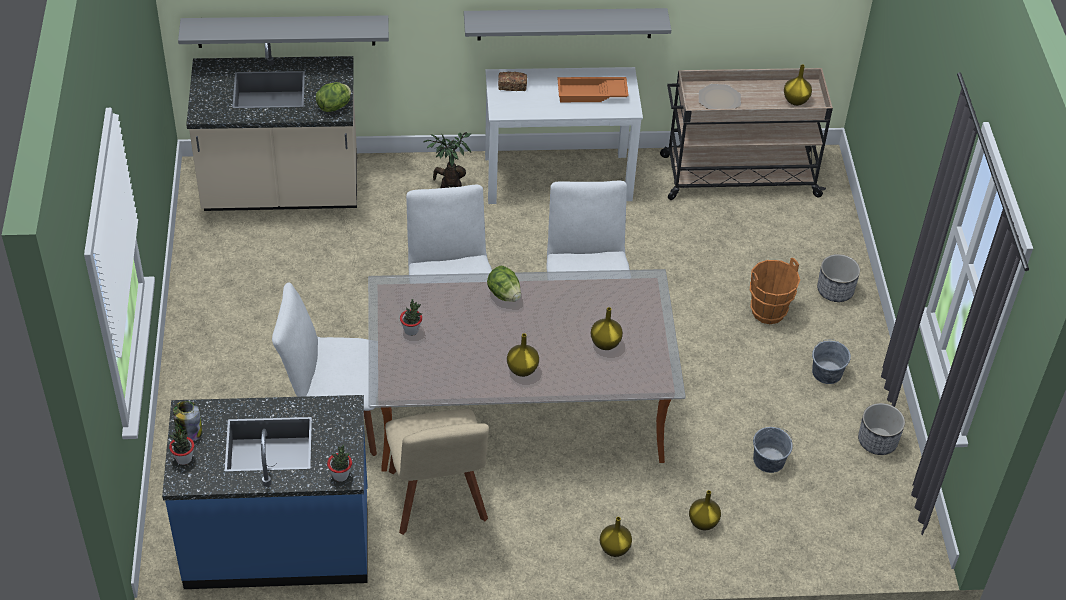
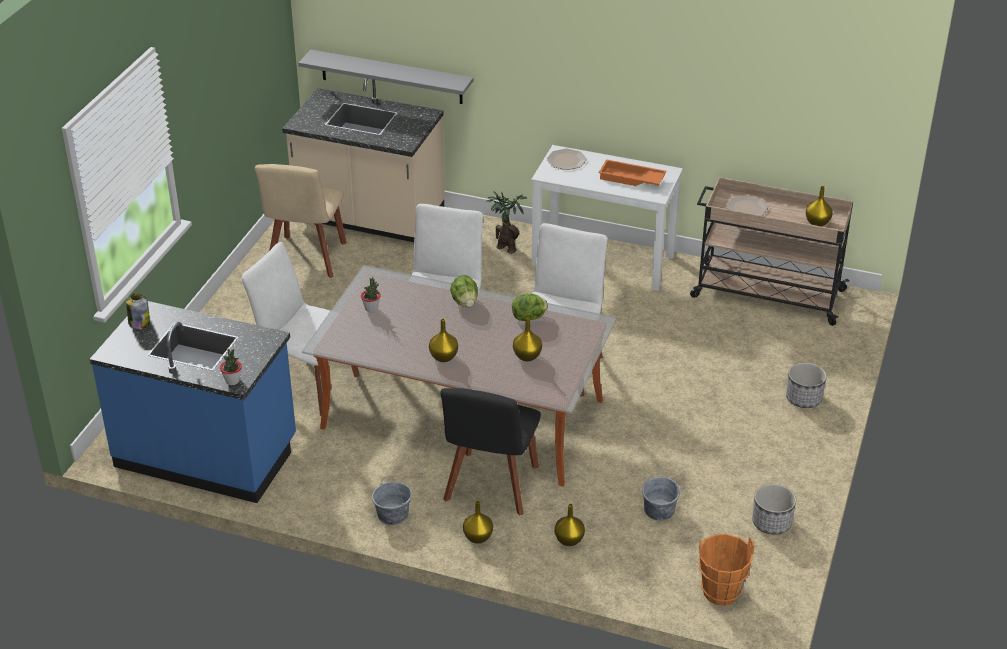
camera: 25 degrees right, 10 degrees down
potted plant [169,421,194,465] -> none
lettuce [316,82,351,112] -> lettuce moved to [512,294,548,321]
beige chair [385,409,489,535] -> beige chair moved to [255,164,346,278]
grey shelf [464,8,671,41] -> none
bread [498,72,527,91] -> plate [547,148,587,170]
orange bucket [750,258,800,324] -> orange bucket moved to [699,534,754,606]
grey bucket [812,339,851,384] -> grey bucket moved to [372,477,412,525]
none -> black chair [440,388,541,516]

